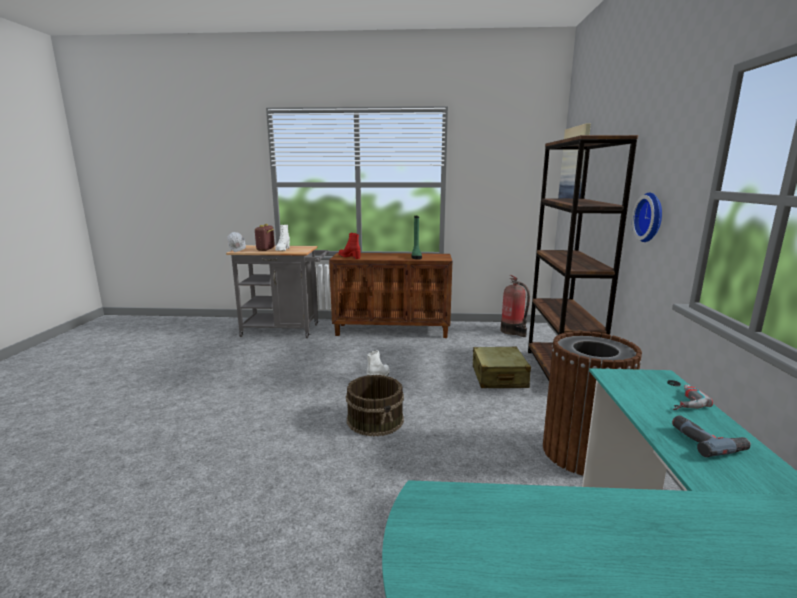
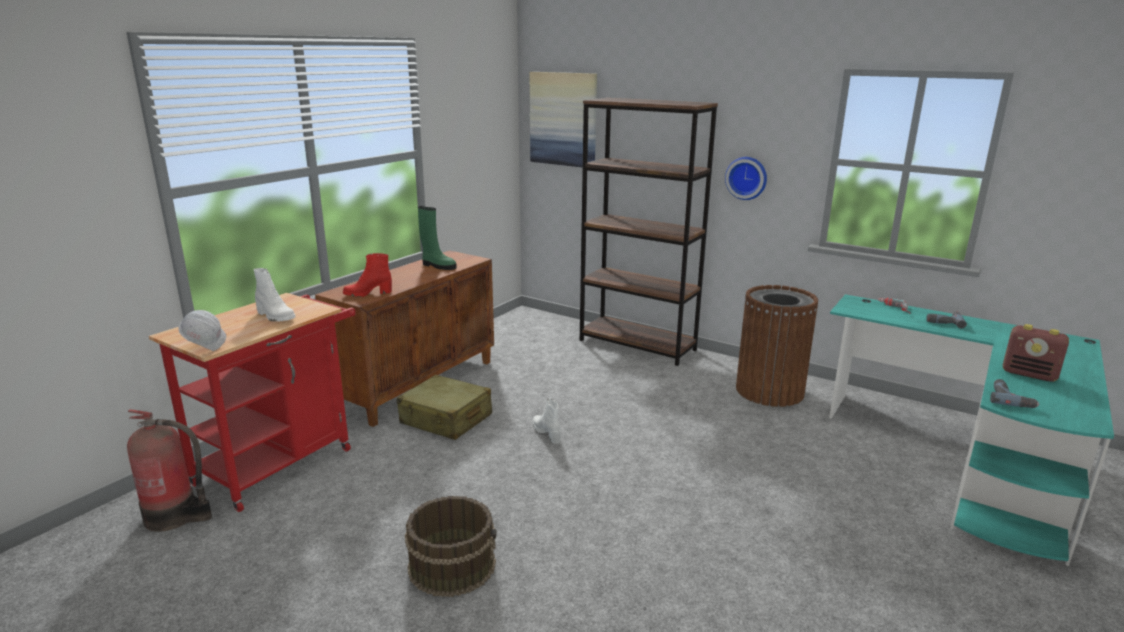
camera: 60 degrees left, 5 degrees up
grey cart [226,245,329,338] -> red cart [149,293,356,512]
radio [255,224,275,251] -> radio moved to [1003,324,1069,382]
brown bucket [346,375,404,437] -> brown bucket moved to [405,496,496,597]
beige suitcase [472,346,531,388] -> beige suitcase moved to [397,375,492,440]
fire extinguisher [500,275,530,337] -> fire extinguisher moved to [127,409,212,532]
none -> power drill [990,379,1040,408]

